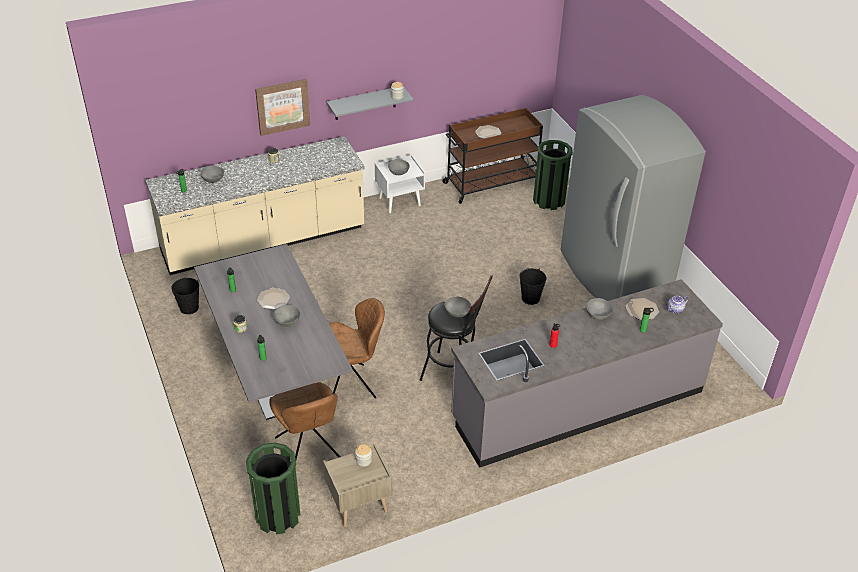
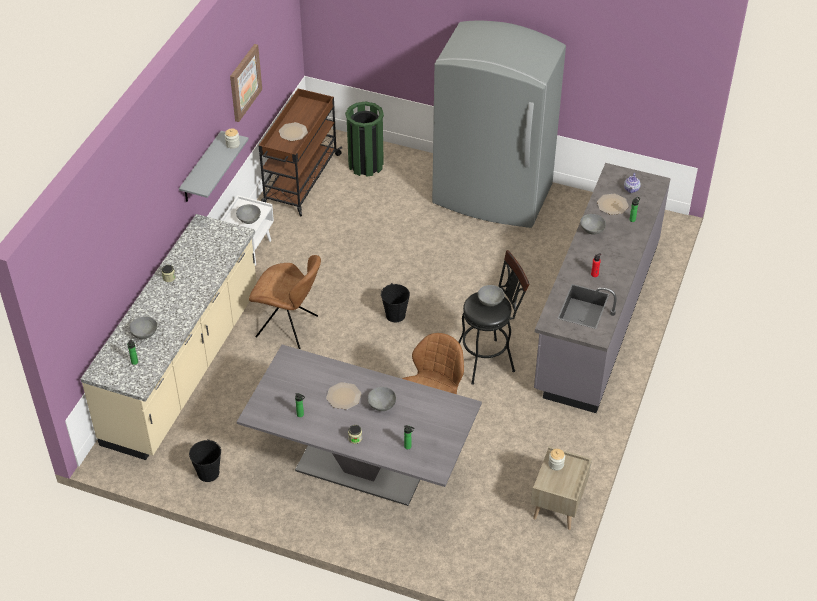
camera: 45 degrees left, 5 degrees up
green trash can [246,442,301,535] -> none
picture [255,79,310,136] -> picture moved to [230,44,262,122]
brown chair [269,383,340,459] -> brown chair moved to [249,255,321,349]
black bucket [519,268,547,305] -> black bucket moved to [381,283,410,322]

